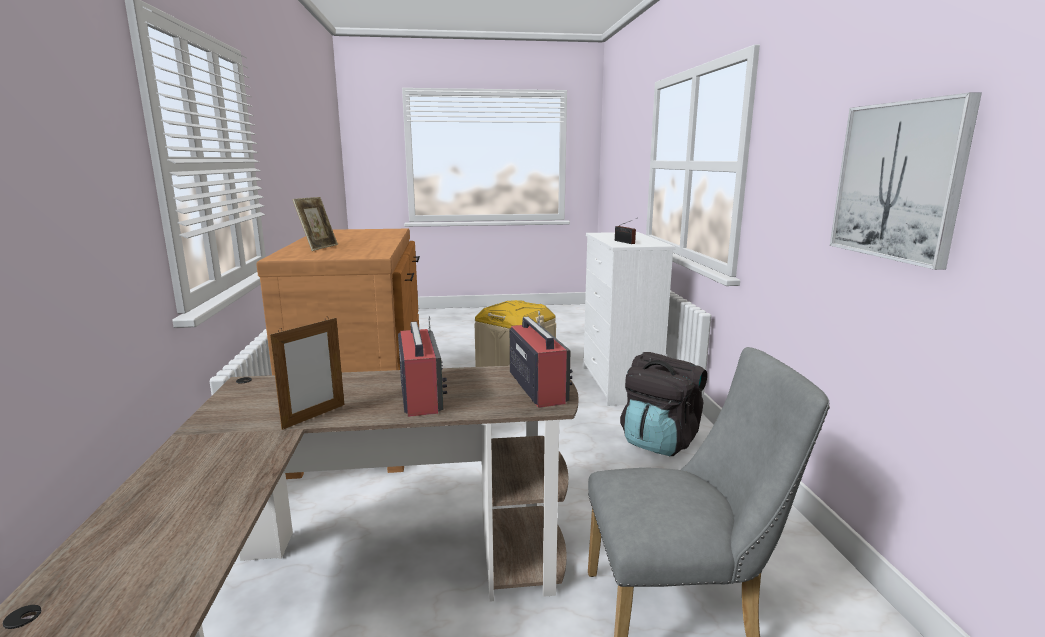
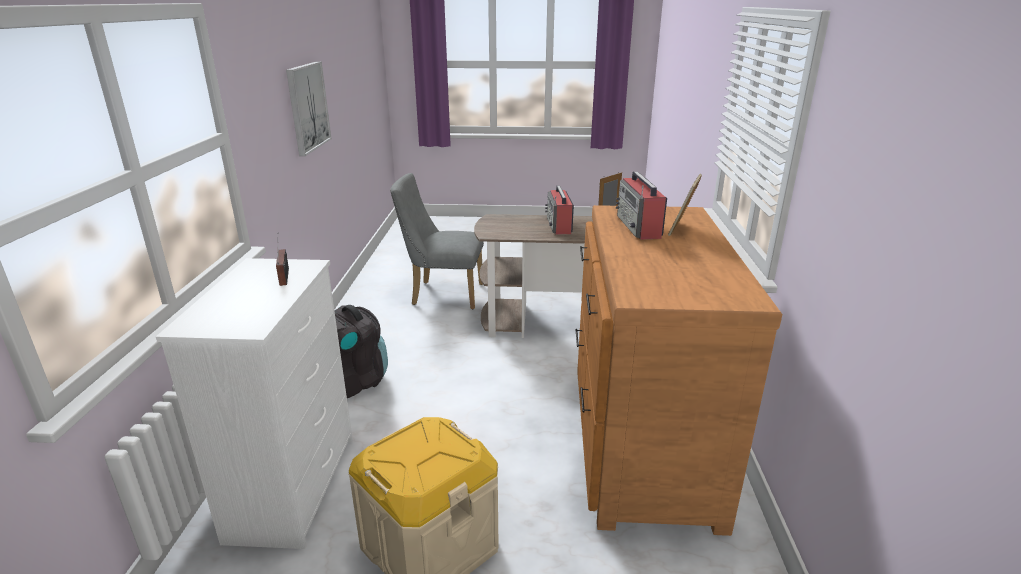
camera: 170 degrees left, 10 degrees up
radio [510,311,573,408] -> radio moved to [616,171,667,240]

